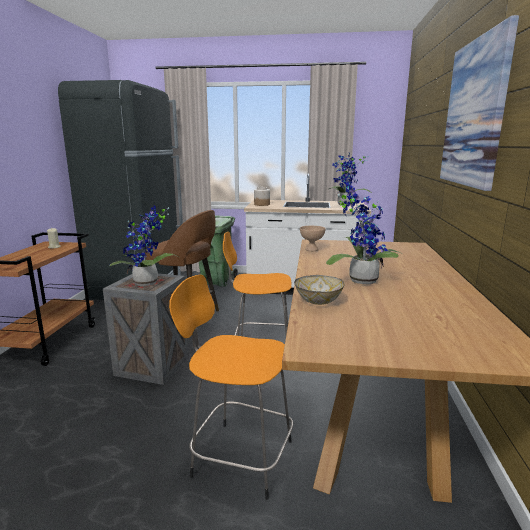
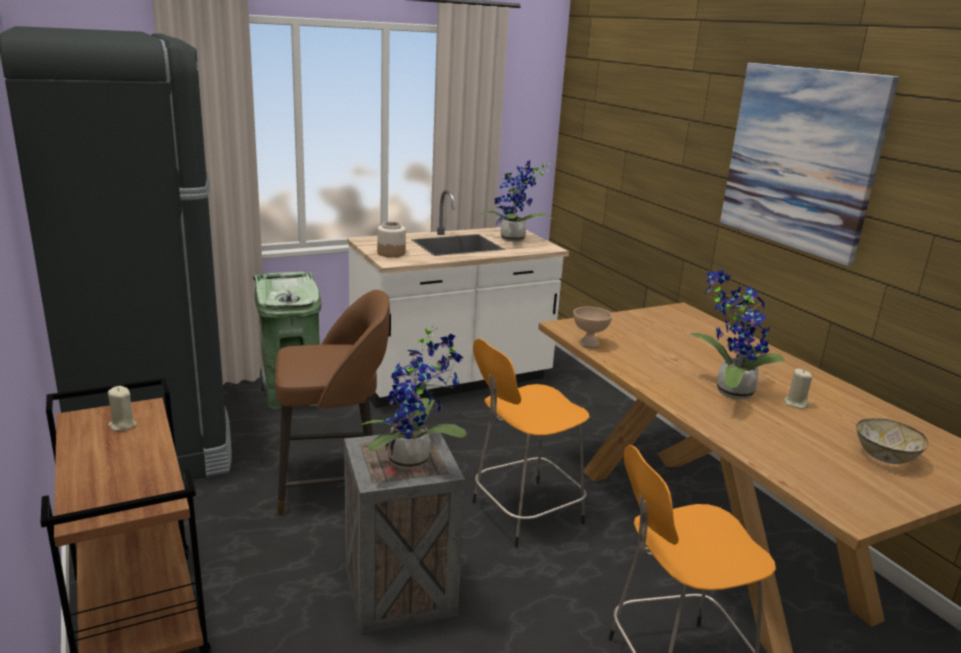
camera: 35 degrees left, 5 degrees up
bowl [294,275,345,305] -> bowl moved to [856,418,929,464]
none -> beige candle [784,368,812,409]

